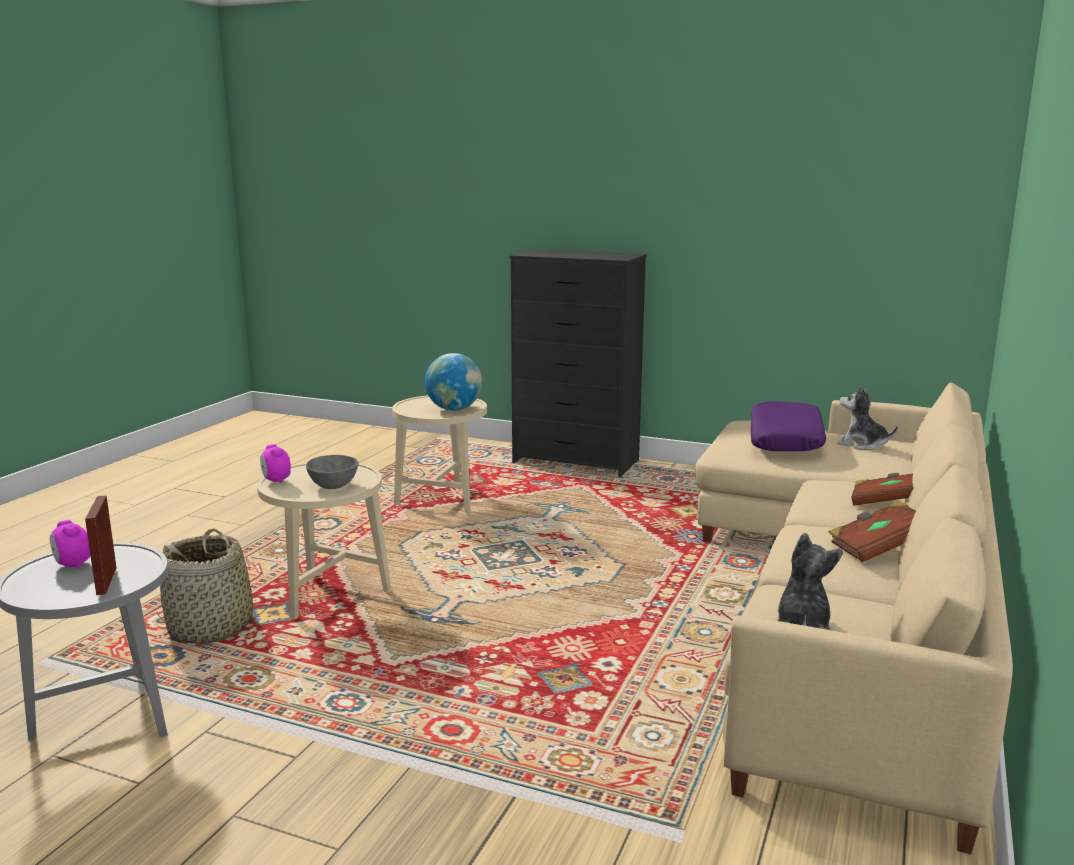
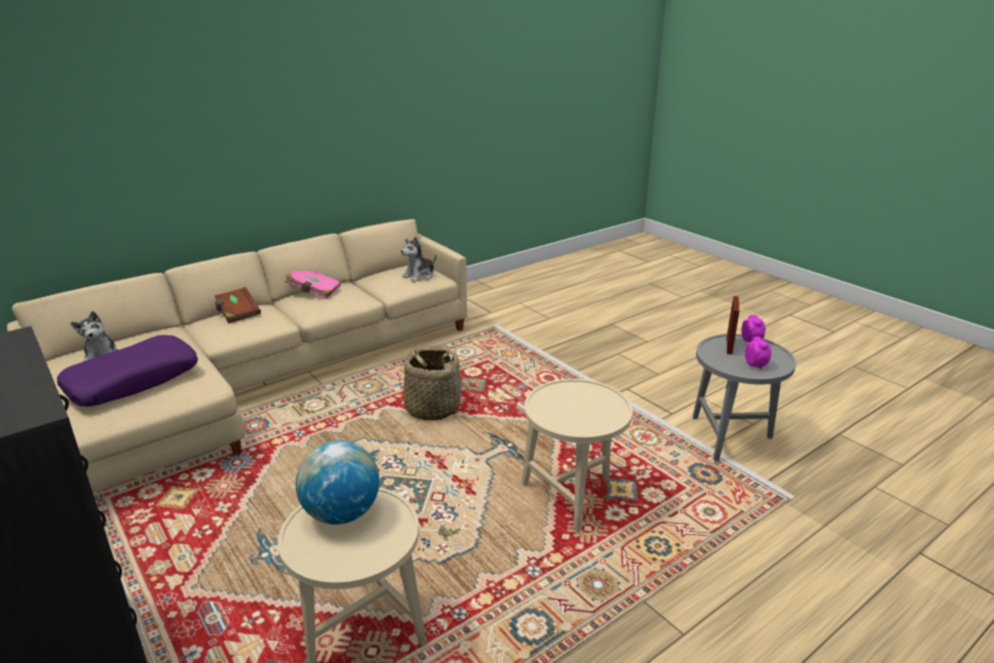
camera: 150 degrees left, 10 degrees up
basket [156,528,269,644] -> basket moved to [399,348,463,420]
alarm clock [260,444,291,483] -> alarm clock moved to [742,315,766,342]
grey bowl [306,455,359,489] -> none
brown book [829,500,916,562] -> pink book [285,271,341,299]

